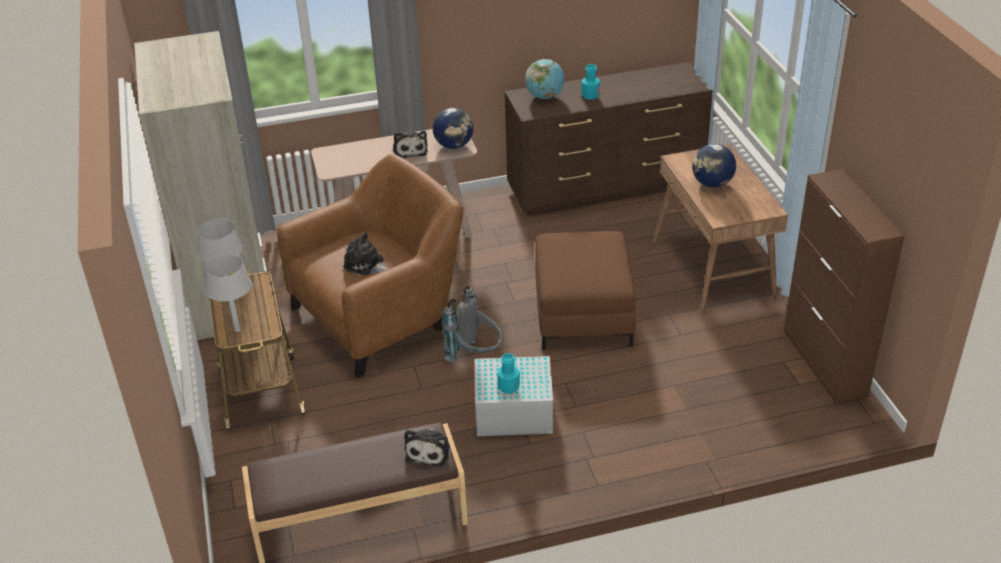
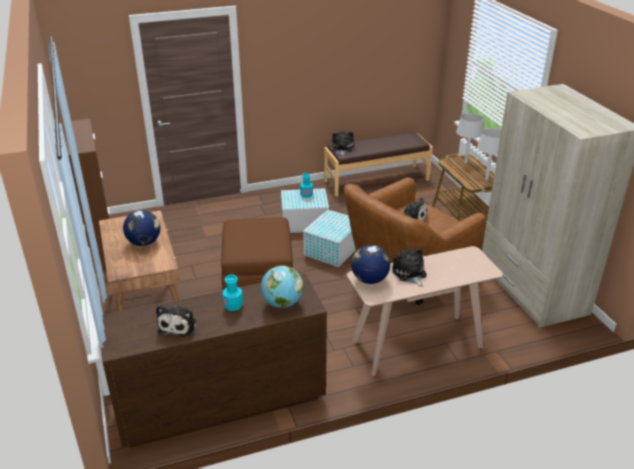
camera: 175 degrees right, 5 degrees down
grey backpack [442,286,503,362] -> white storage box [303,210,356,267]
none -> plush toy [156,306,196,337]

